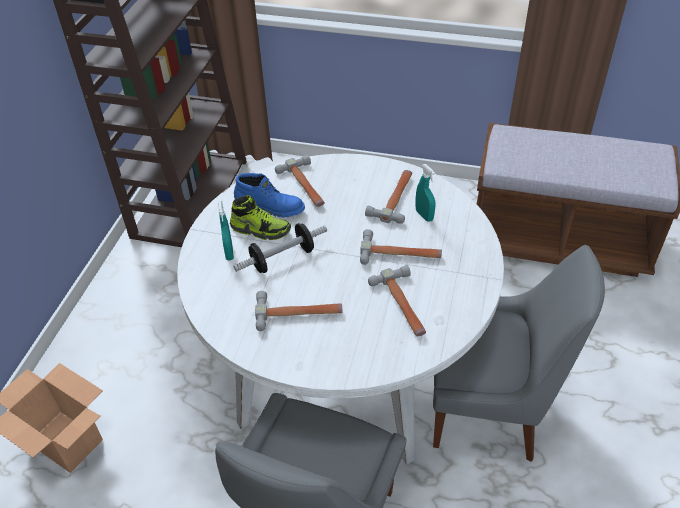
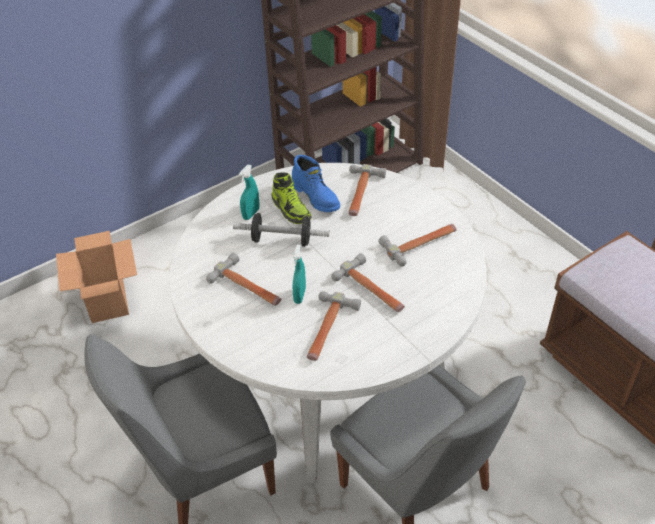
camera: 40 degrees right, 0 degrees up
turquoise spray bottle [415,164,436,222] -> turquoise spray bottle moved to [293,245,306,304]

